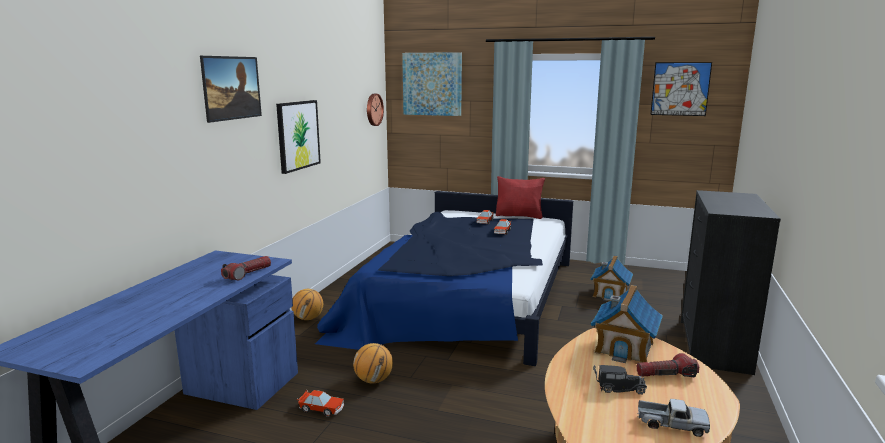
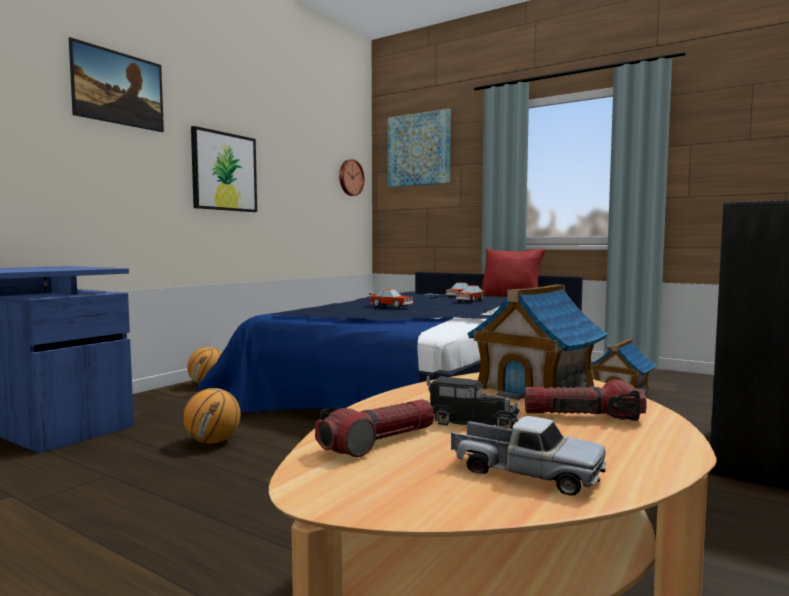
camera: 15 degrees right, 10 degrees down
flashlight [221,256,271,281] -> flashlight moved to [315,399,435,457]
toy car [297,390,344,417] -> toy car moved to [369,289,413,308]
picture [650,62,712,116] -> none

